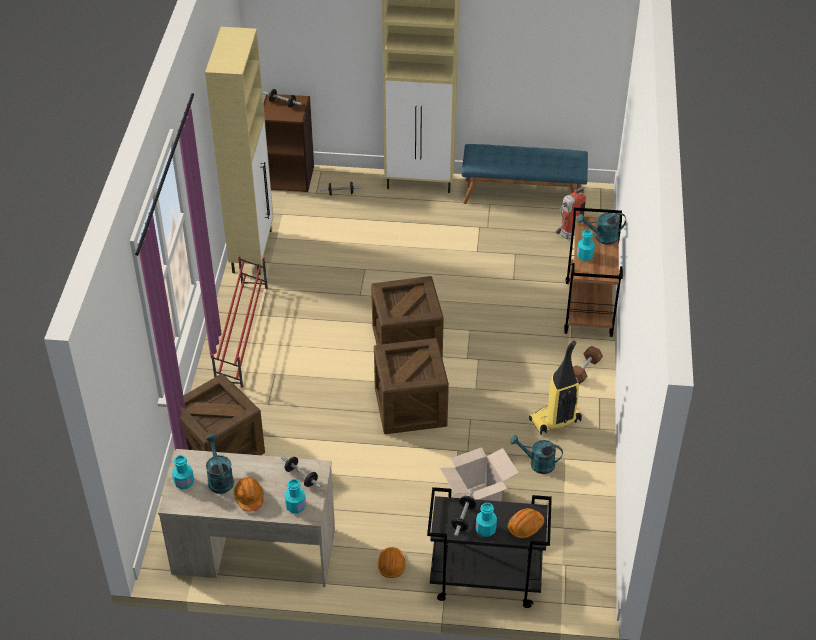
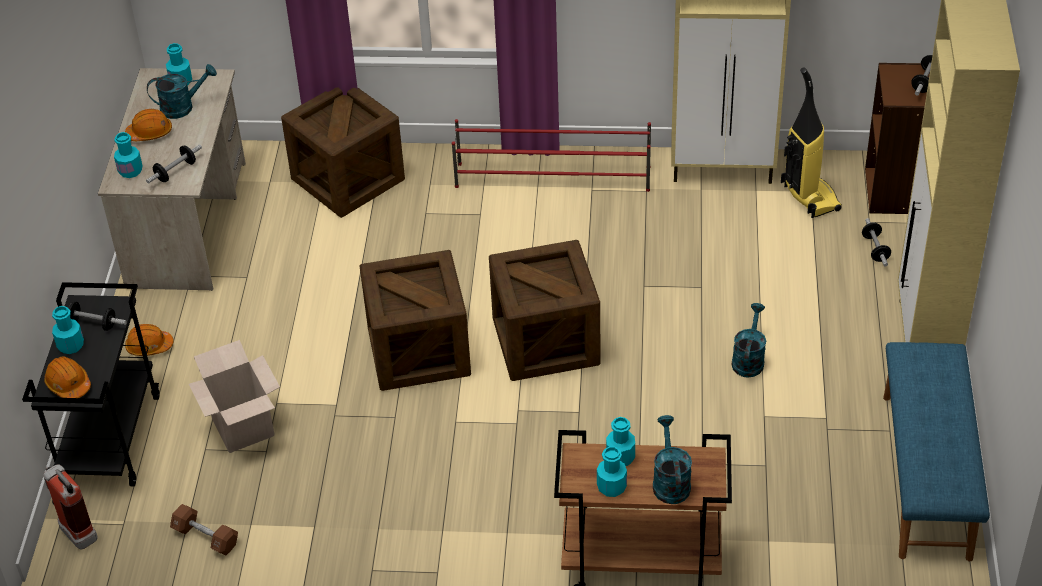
camera: 90 degrees right, 0 degrees up
turquoise watering can [510,435,563,474] -> turquoise watering can moved to [731,303,766,377]
vacuum cleaner [529,341,582,435] -> vacuum cleaner moved to [781,68,842,218]
fire extinguisher [555,187,586,239] -> fire extinguisher moved to [43,464,98,550]
brown dumbbell [573,346,603,384] -> brown dumbbell moved to [170,504,238,555]
none -> turquoise bottle [597,446,627,497]

